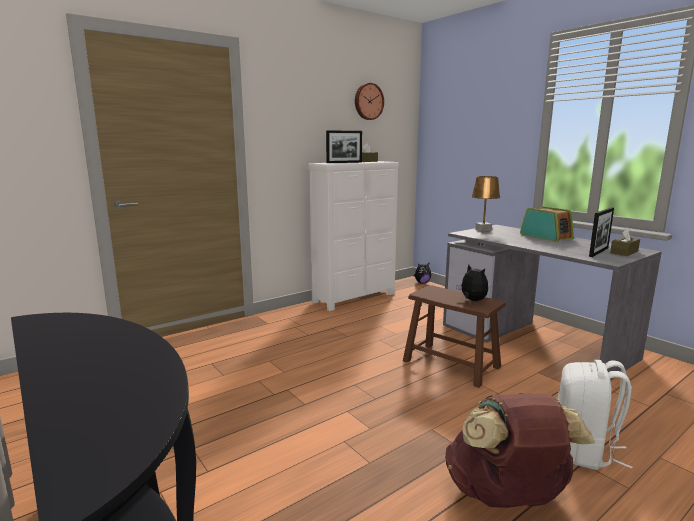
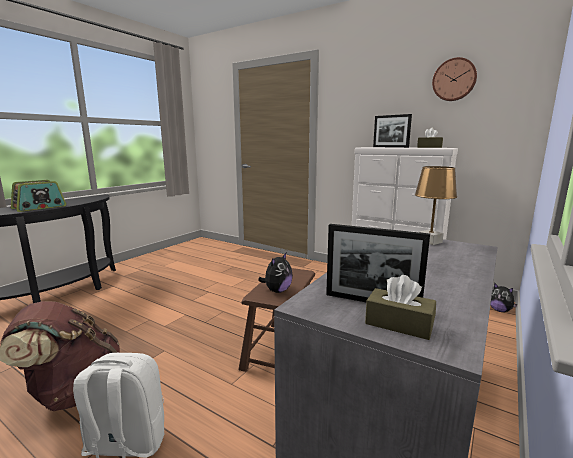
camera: 70 degrees right, 0 degrees up
radio [520,206,574,242] -> radio moved to [11,180,66,212]

